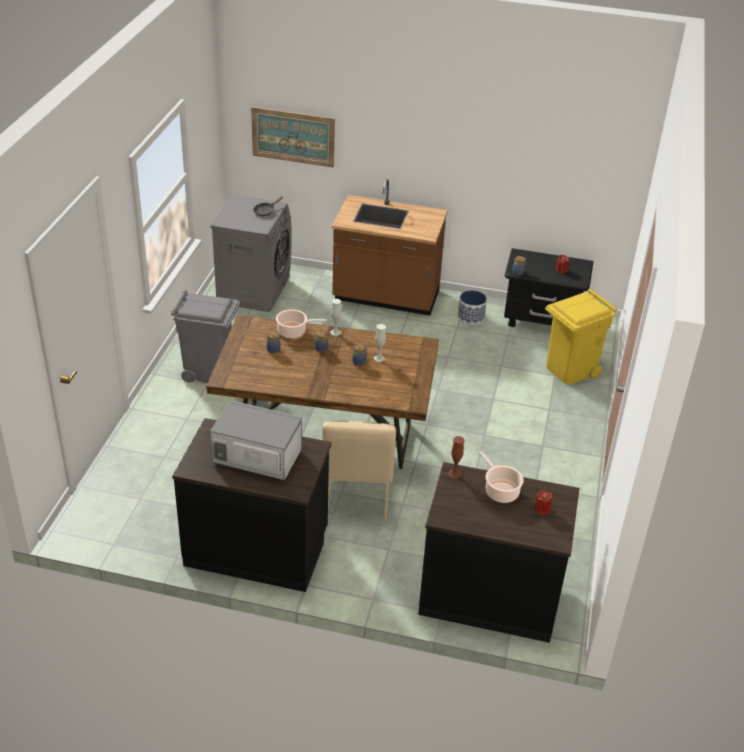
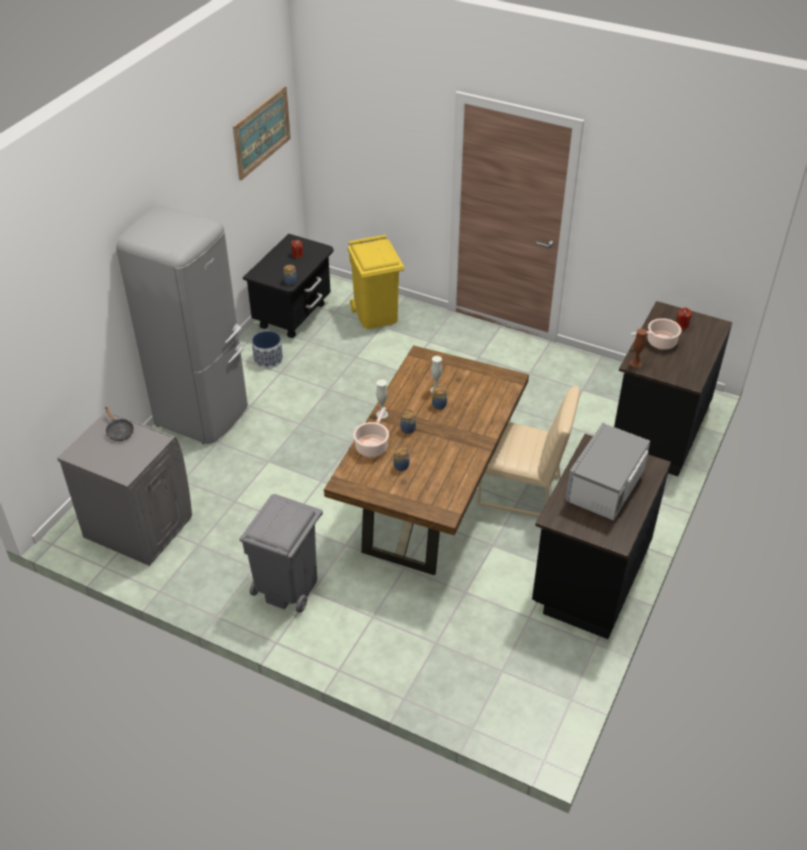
camera: 75 degrees left, 5 degrees up
picture [251,107,335,168] -> picture moved to [233,86,291,181]
brown counter [332,179,448,316] -> grey fridge [116,206,248,444]

